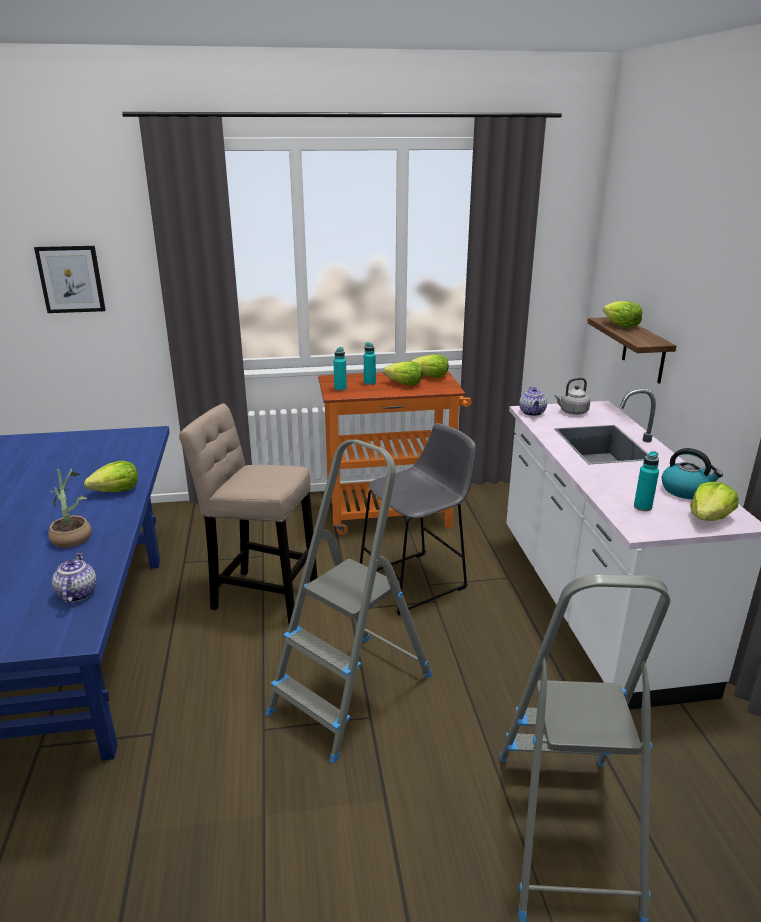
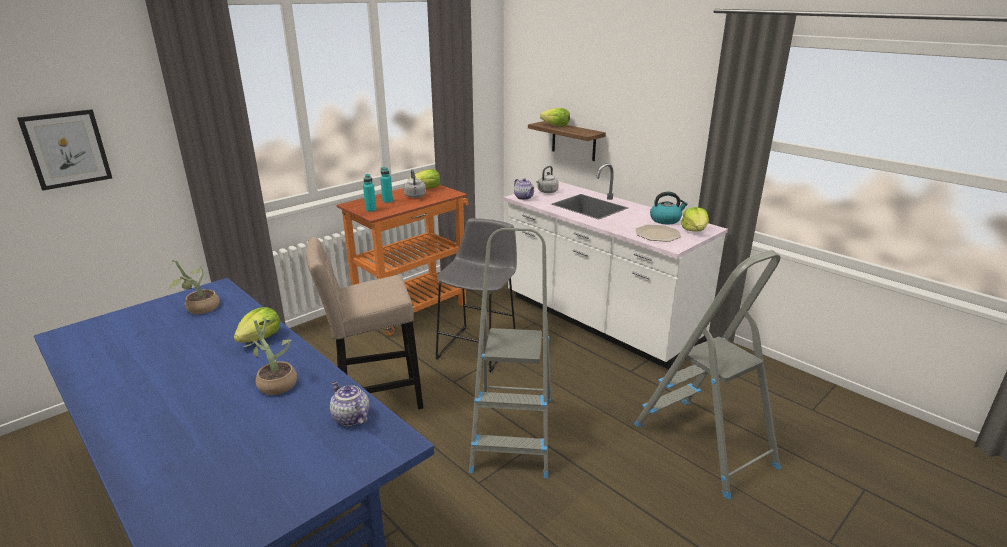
camera: 35 degrees left, 0 degrees up
lettuce [383,361,423,386] -> grey kettle [404,169,426,198]
turquoise bottle [634,451,659,511] -> plate [636,225,681,242]
none -> potted plant [169,260,220,314]

